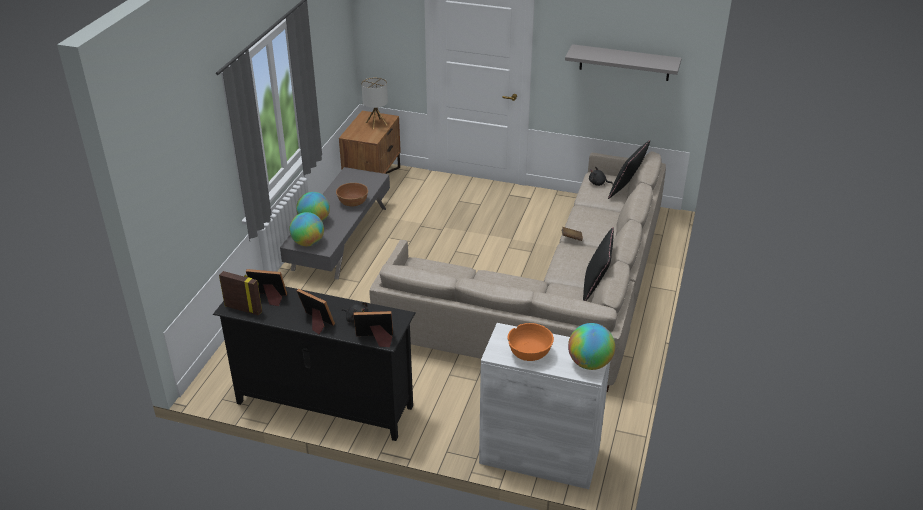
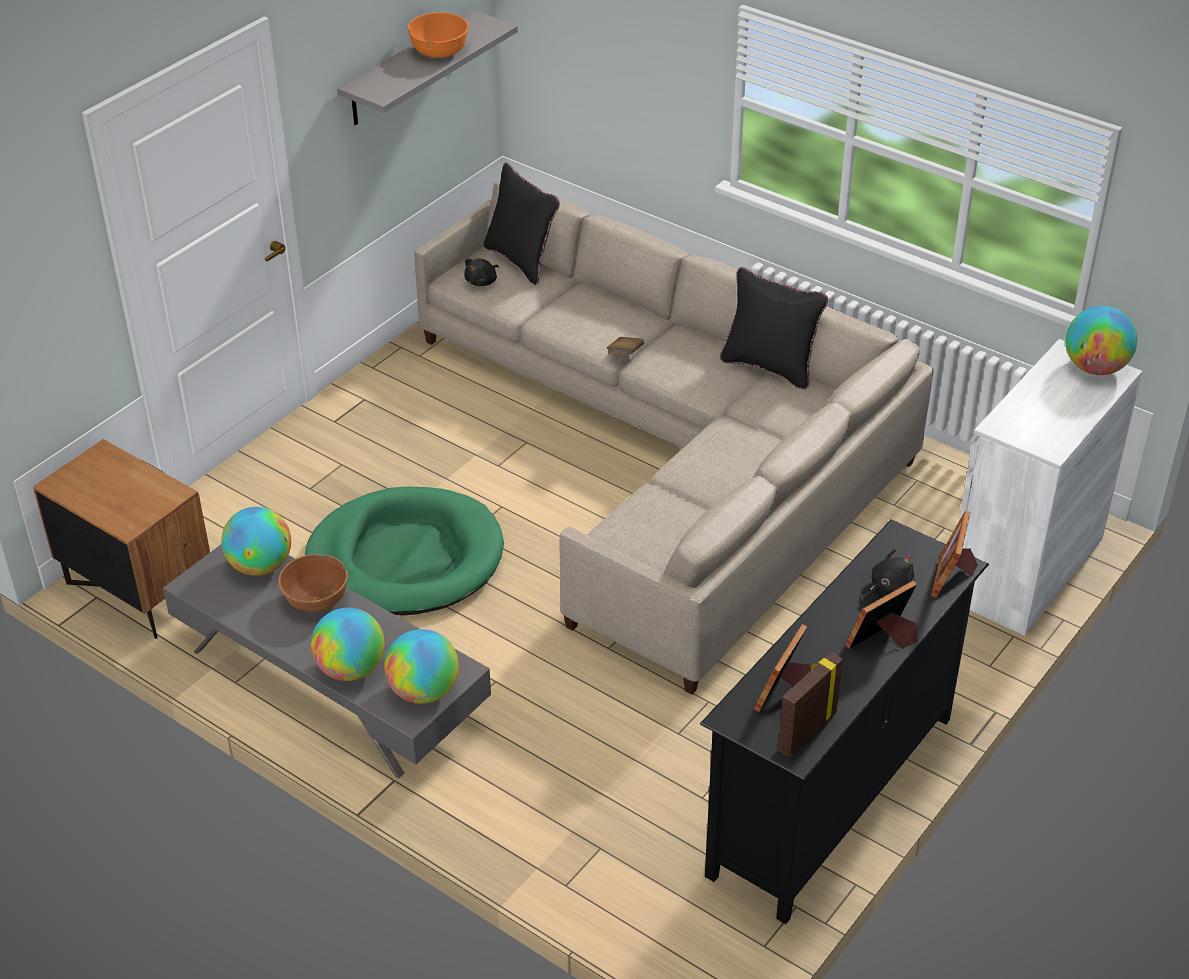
camera: 70 degrees left, 5 degrees up
table lamp [361,77,388,129] -> none
orange bowl [507,323,554,361] -> orange bowl moved to [407,12,469,58]
none -> globe [221,507,291,576]
none -> green dog bed [305,487,504,615]

